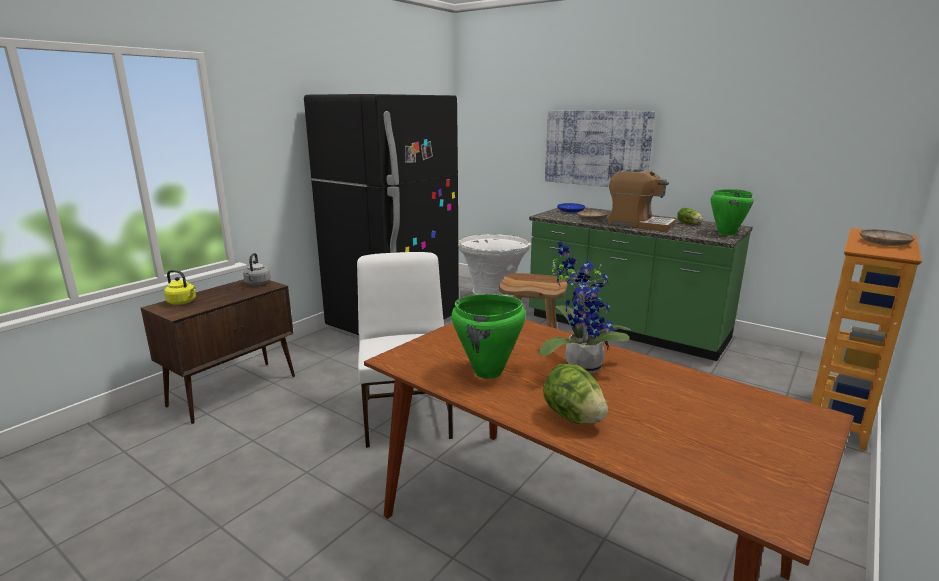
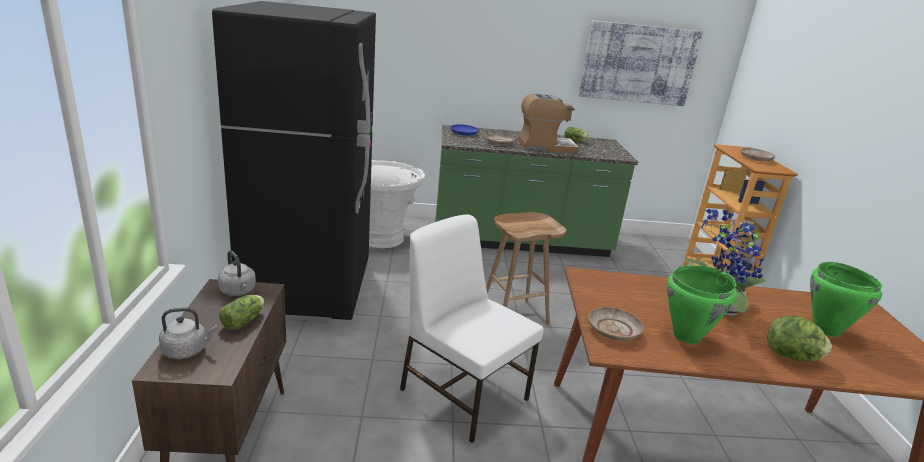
camera: 40 degrees left, 5 degrees up
yellow kettle [164,270,196,305] -> grey kettle [159,308,217,359]
picture [545,110,655,187] -> picture moved to [579,20,703,106]
green cooking pot [711,189,754,235] -> green cooking pot moved to [810,262,882,337]
none -> lettuce [219,295,265,330]
none -> beige plate [588,307,644,341]

